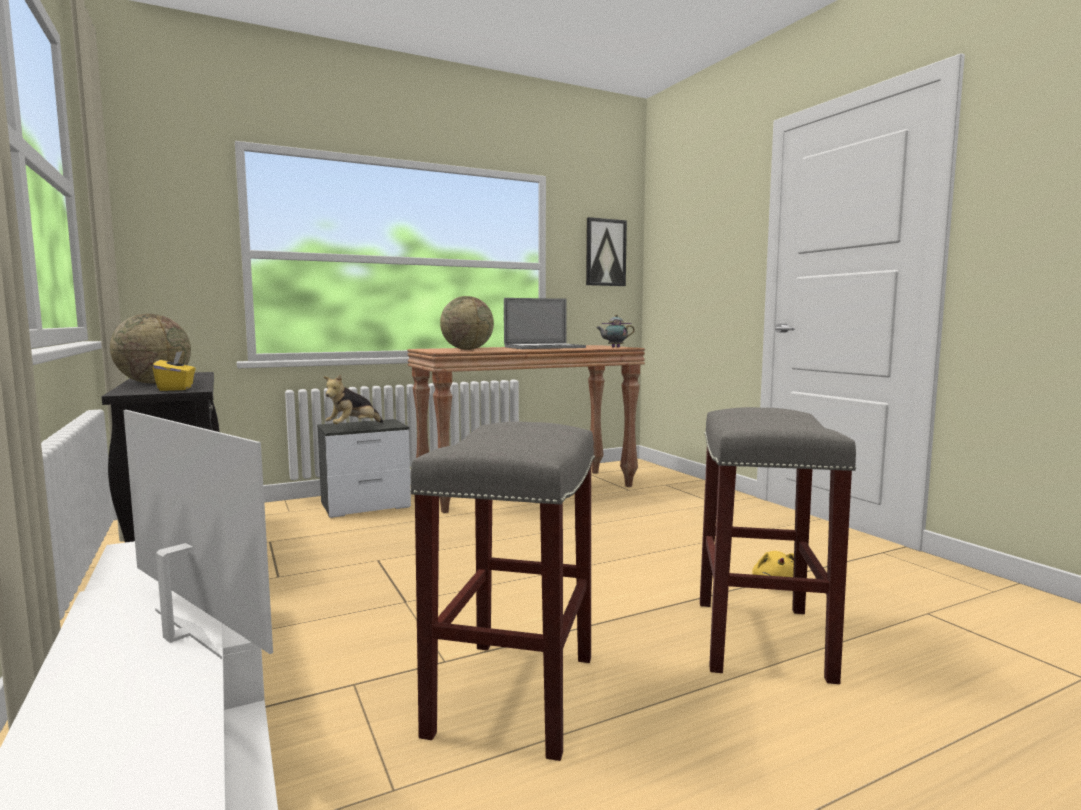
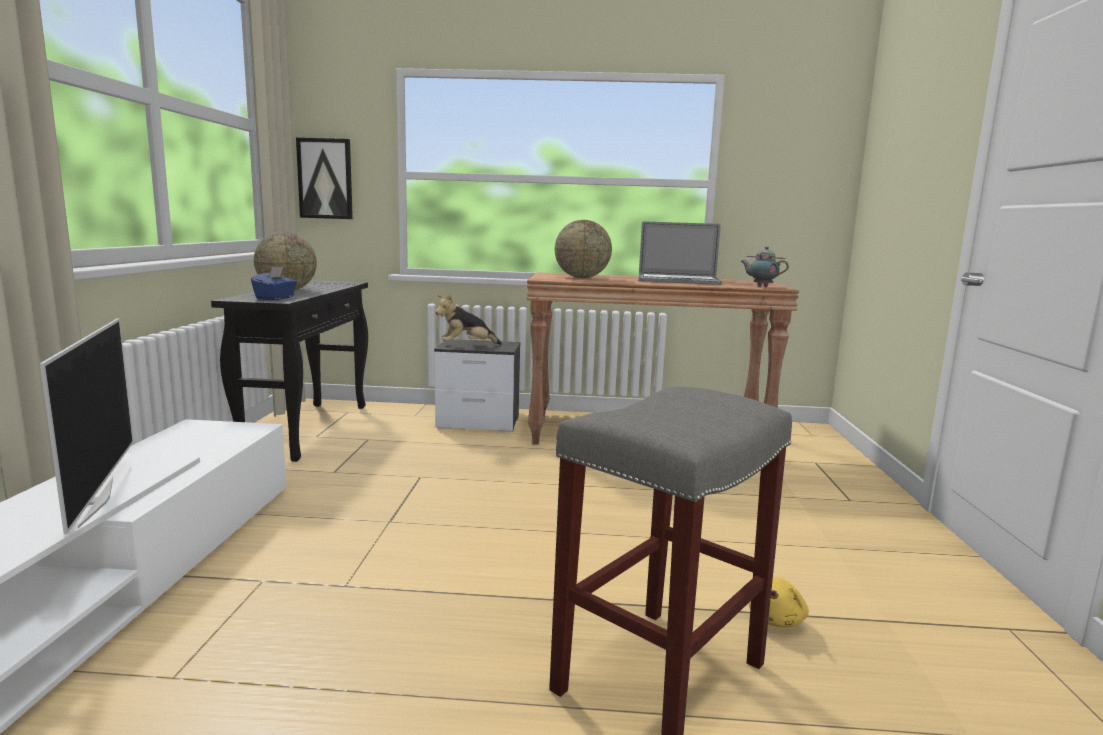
camera: 30 degrees right, 5 degrees up
yellow tissue box [153,351,196,391] -> blue tissue box [251,266,297,300]
grey stool [410,422,595,761] -> none
picture [586,217,627,286] -> picture moved to [296,138,353,219]

